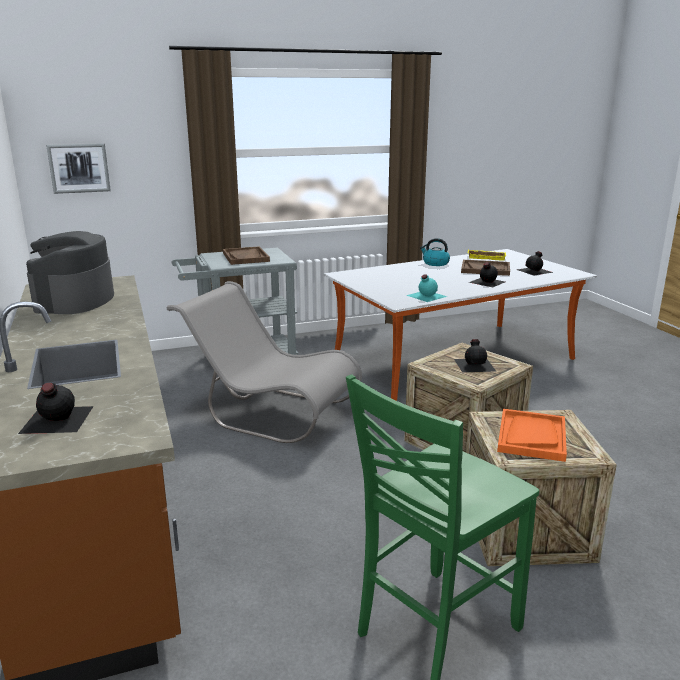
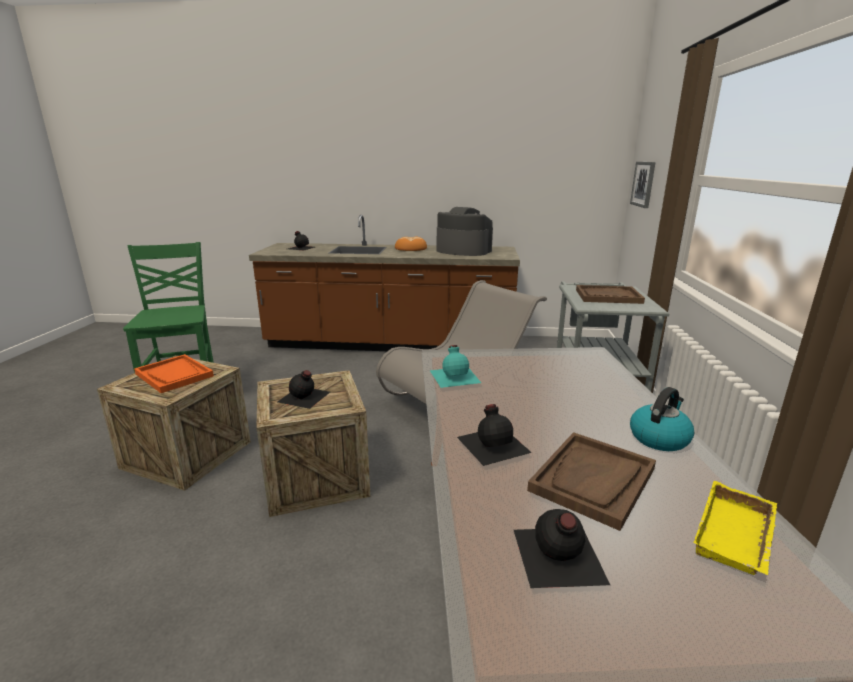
camera: 115 degrees right, 0 degrees up
none -> bread [395,237,427,251]

